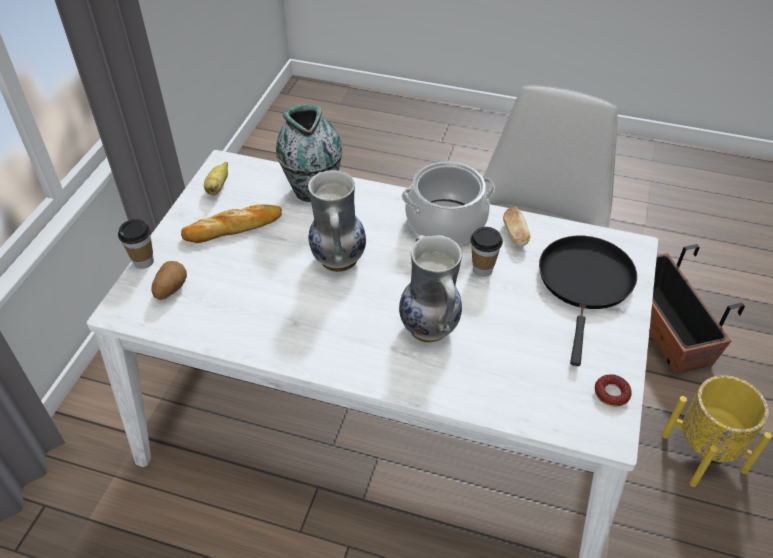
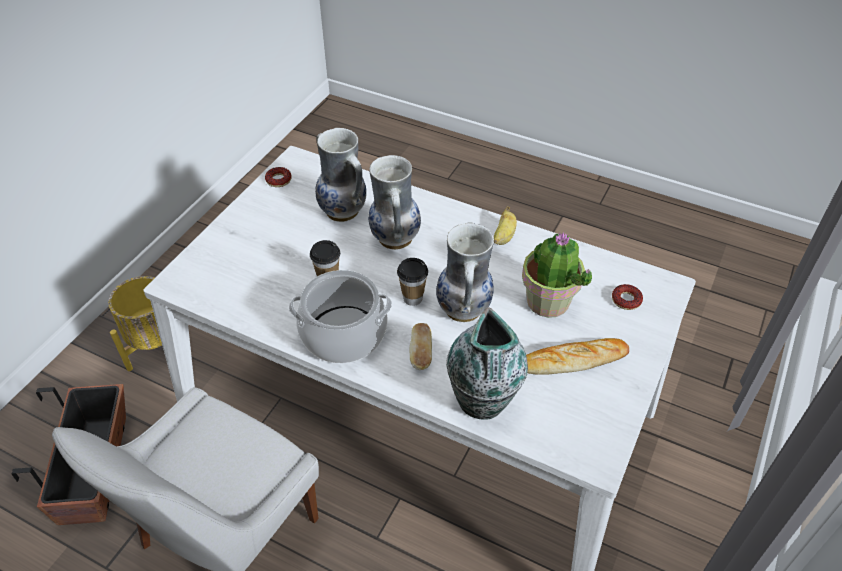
camera: 170 degrees left, 0 degrees up
cup [118,219,154,269] -> cup moved to [397,258,428,306]
potato [151,261,187,300] -> donut [612,284,643,310]
banana [204,162,228,196] -> banana moved to [494,206,517,245]
bread [503,207,530,247] -> bread moved to [409,323,432,370]
black frying pan [539,236,637,366] -> none
none -> vase [315,128,367,222]
none -> potted plant [522,232,592,318]

